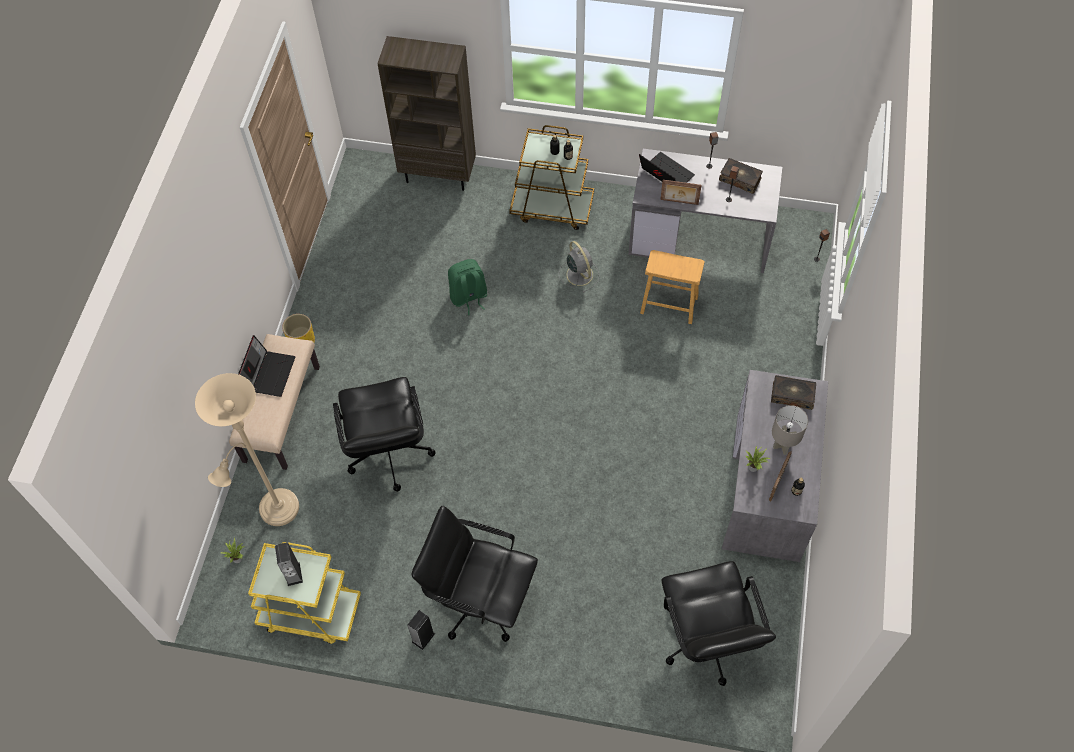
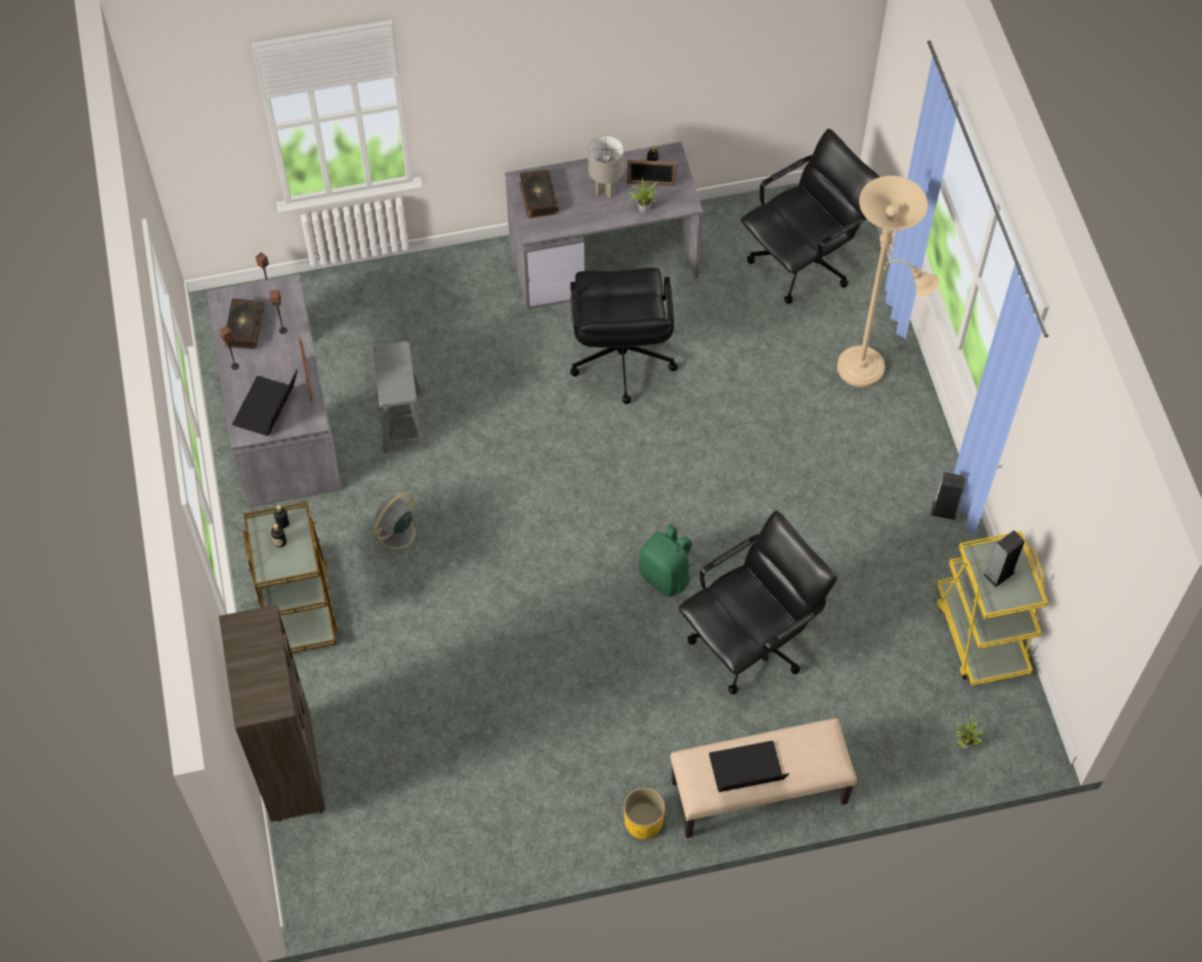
camera: 115 degrees left, 0 degrees up
beige floor lamp [195,373,299,526] -> beige floor lamp moved to [837,176,939,387]
black office chair [411,506,538,642] -> black office chair moved to [570,268,678,404]
green backpack [448,259,487,315] -> green backpack moved to [639,524,694,597]
brown stool [640,250,705,324] -> grey stool [373,341,429,453]

